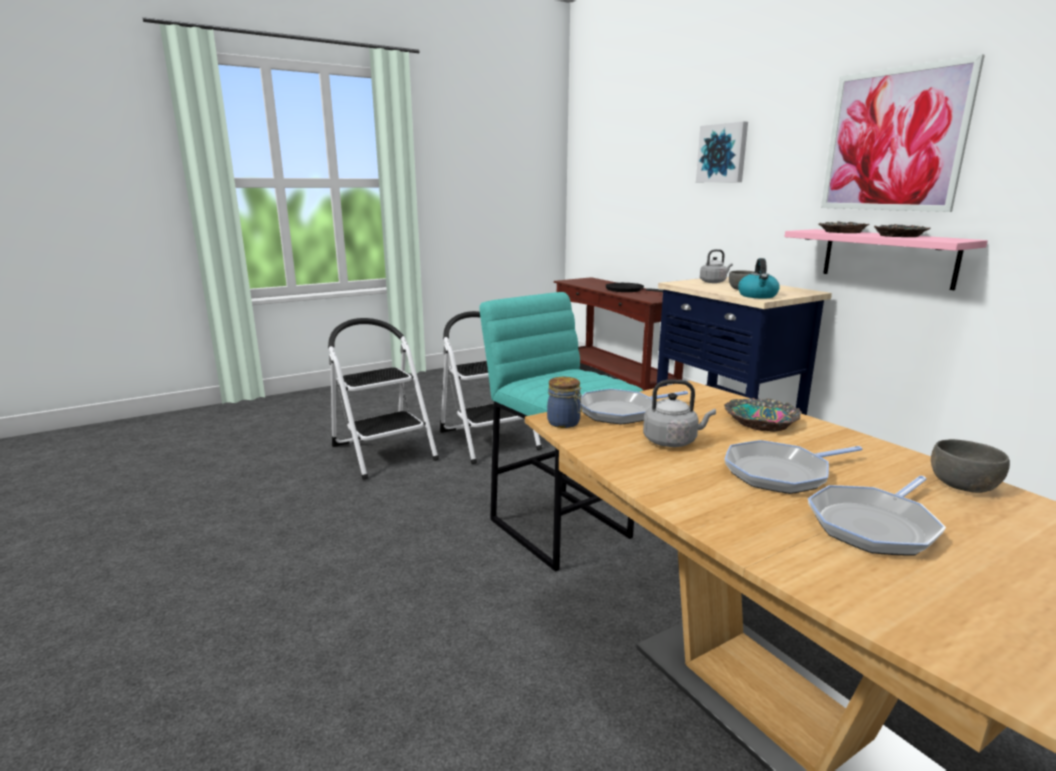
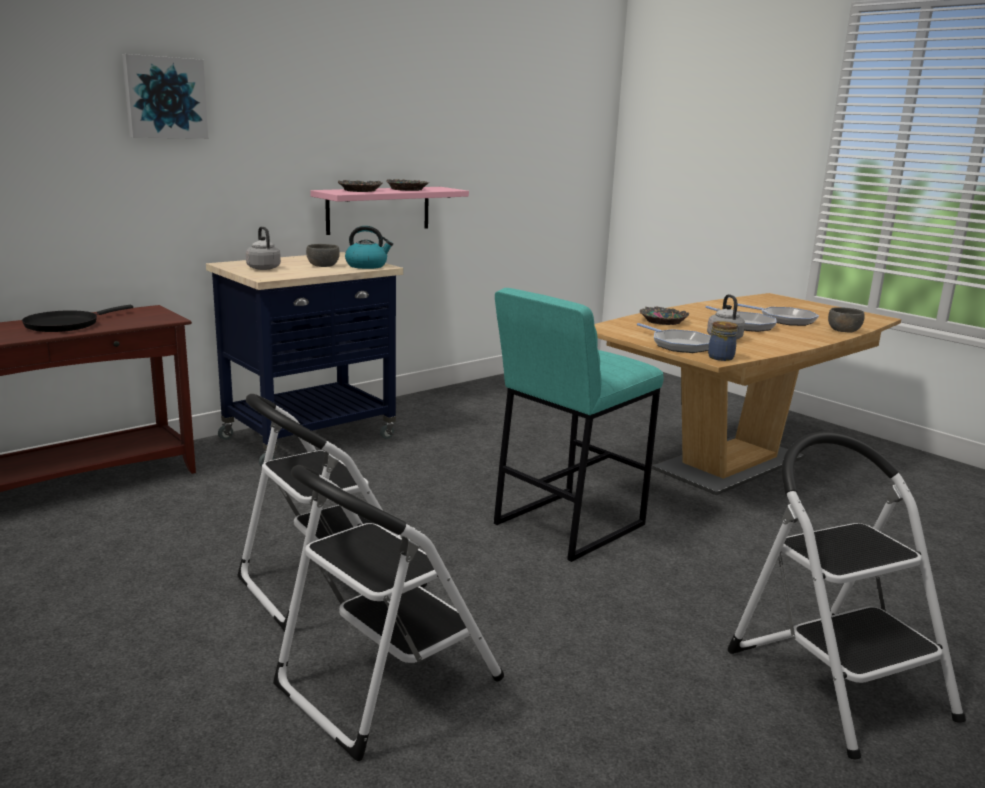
camera: 100 degrees left, 0 degrees up
picture [821,54,985,212] -> none
grey bowl [931,439,1010,493] -> grey bowl moved to [828,307,865,333]
none -> step ladder [728,432,966,759]

